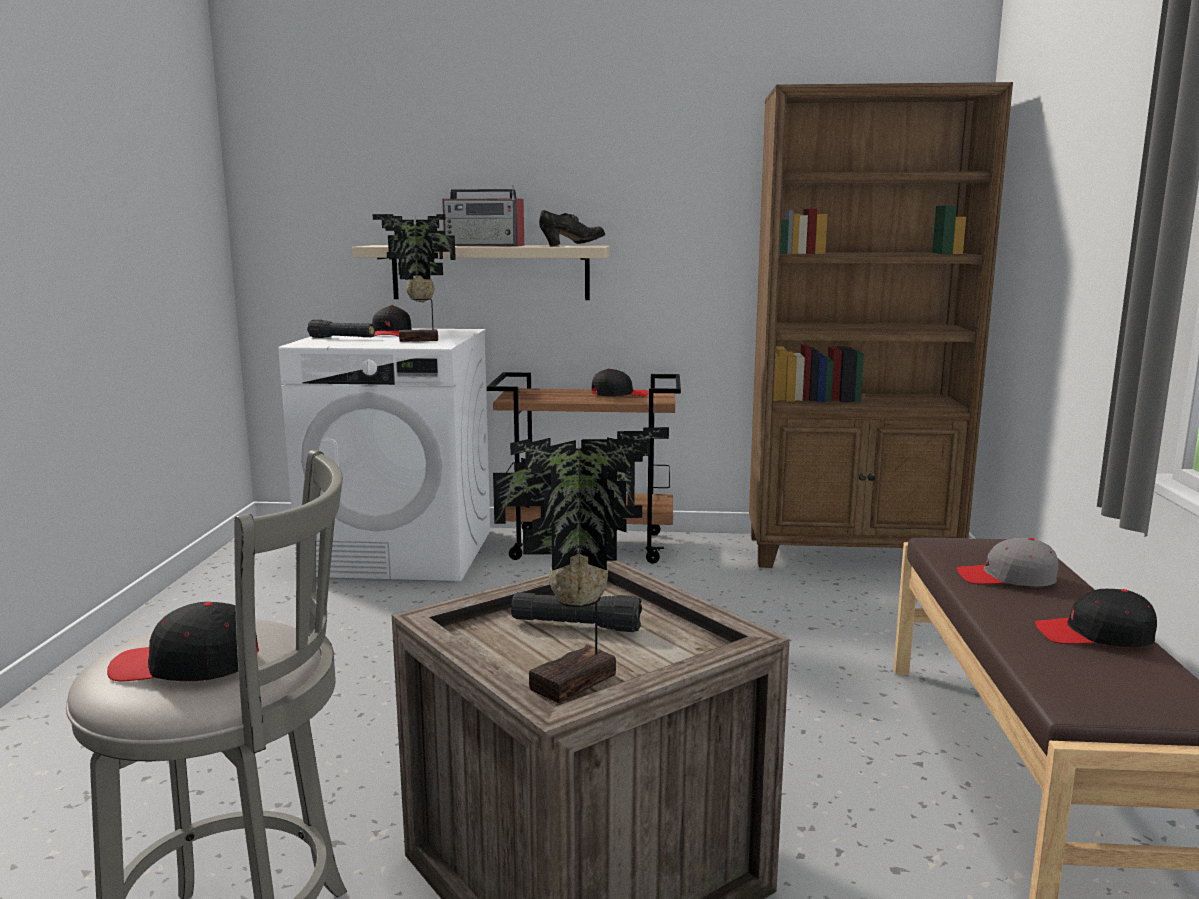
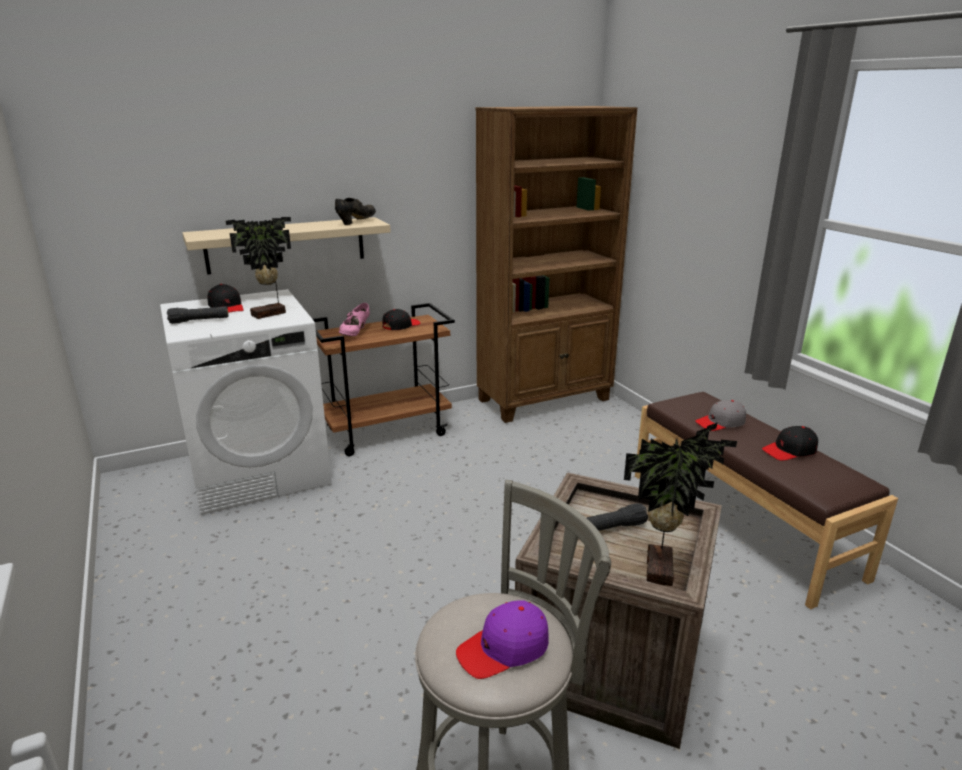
camera: 30 degrees left, 10 degrees up
black cap [107,602,259,682] -> purple cap [456,600,549,679]
radio [442,185,524,246] -> none
none -> pink shoe [339,303,370,336]

